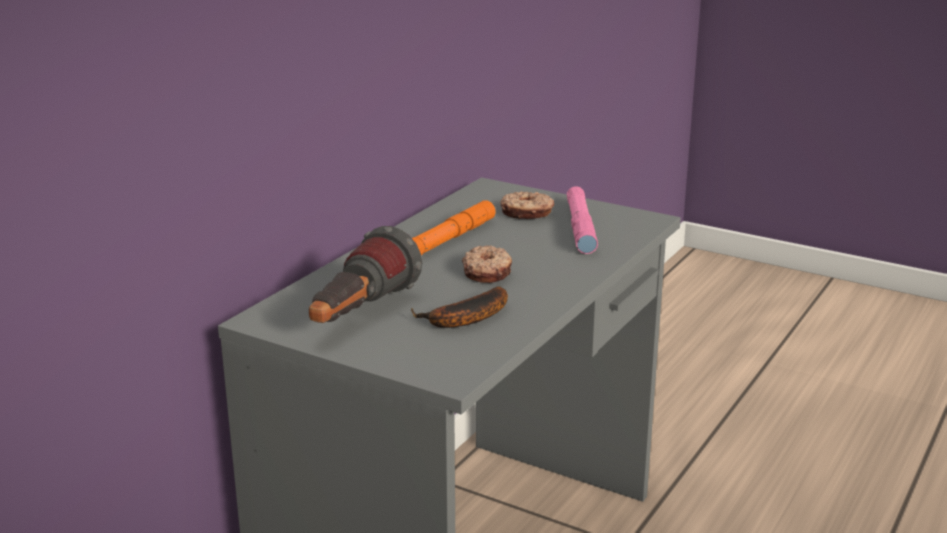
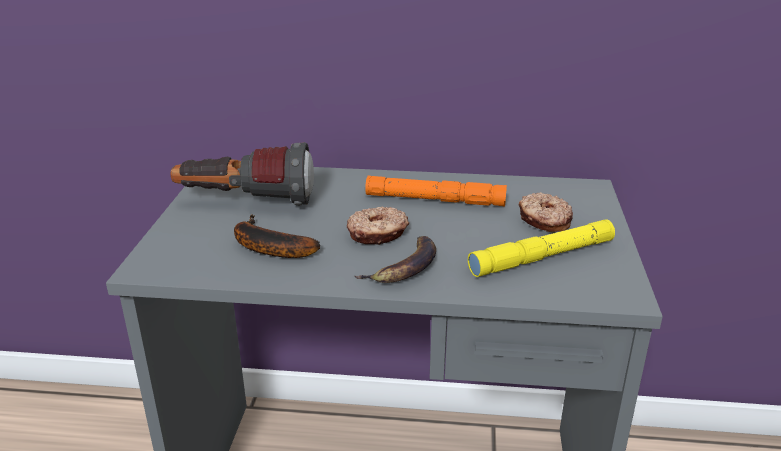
camera: 65 degrees right, 5 degrees up
pink flashlight [567,186,598,254] -> yellow flashlight [468,219,615,277]
none -> banana [354,236,436,283]

